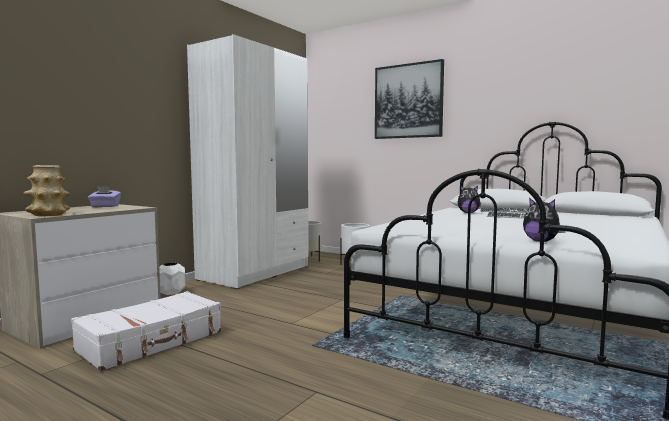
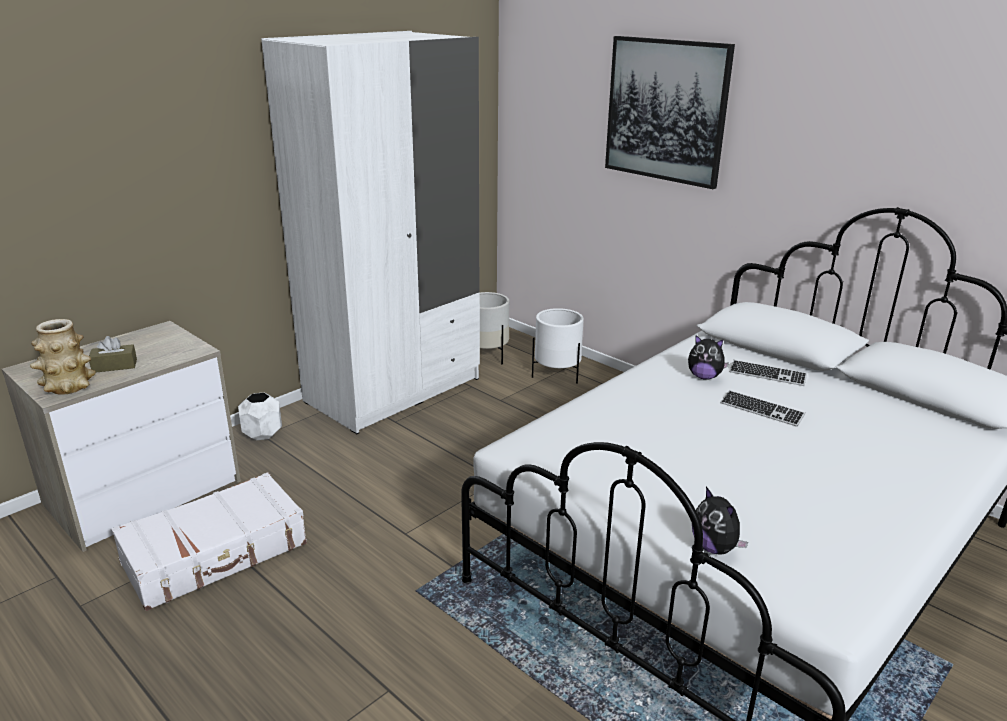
camera: 10 degrees right, 20 degrees up
purple tissue box [88,186,121,207] -> none
none -> brown tissue box [89,336,137,373]

